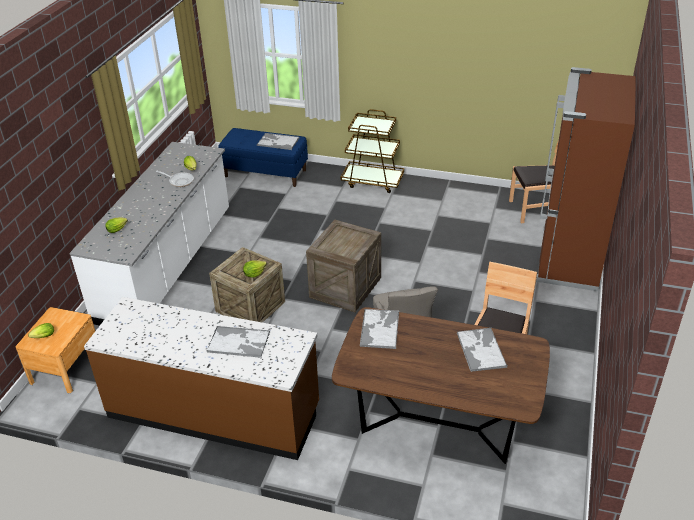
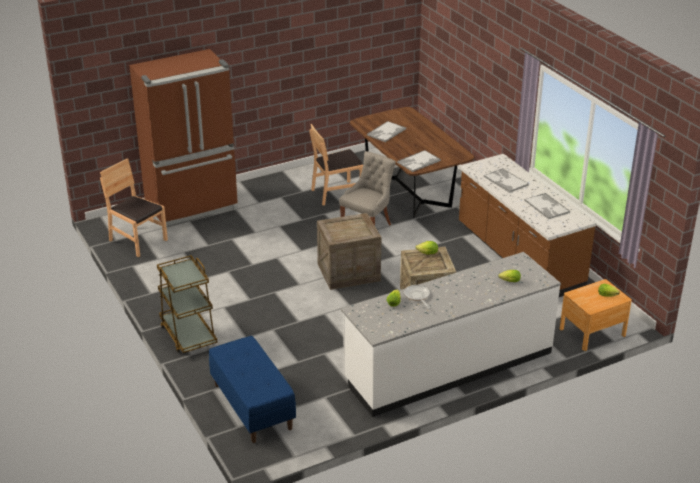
camera: 135 degrees left, 5 degrees down
tray [257,133,299,150] -> tray moved to [524,193,570,219]

